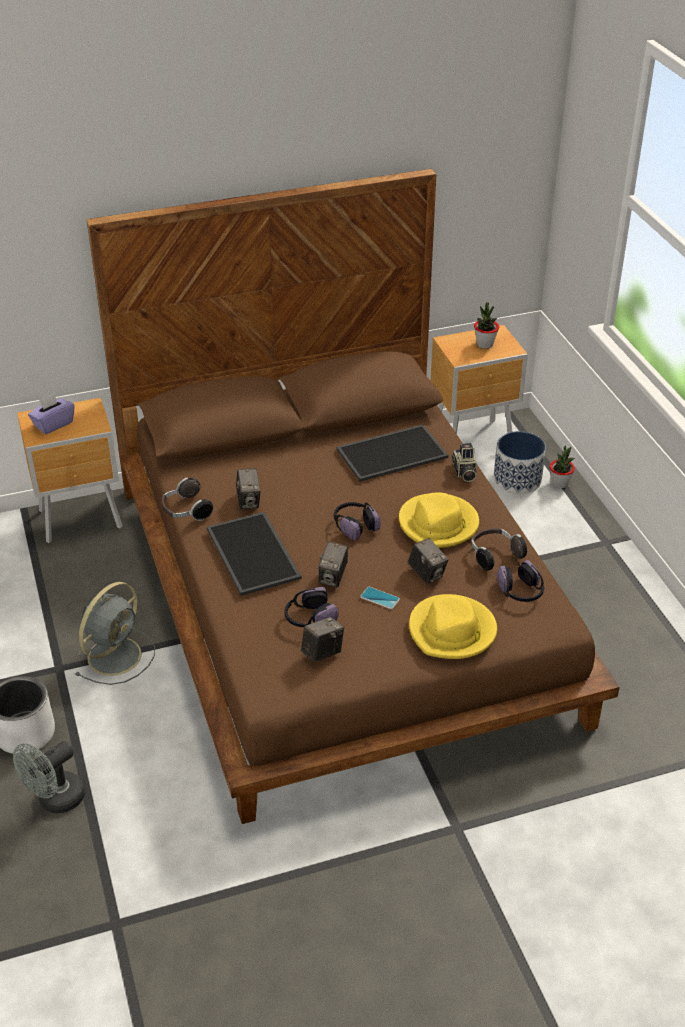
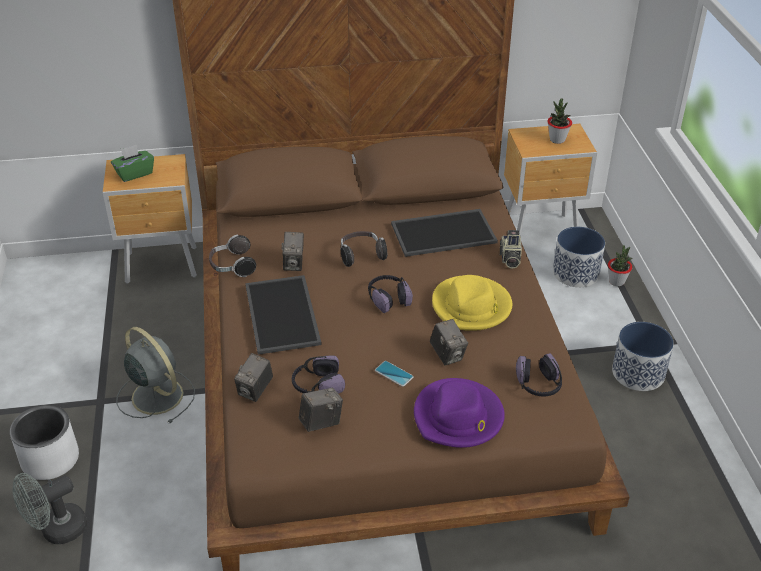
camera: 10 degrees right, 0 degrees up
purple tissue box [28,393,75,434] -> green tissue box [111,145,154,182]
grey fan [74,582,155,685] -> grey fan turned 90 degrees counterclockwise [116,327,195,423]
camera [319,541,348,587] -> camera moved to [234,353,273,402]
yellow hat [409,594,497,659] -> purple hat [414,378,505,448]
headphones [471,528,527,571] -> headphones moved to [340,231,387,267]
none -> planter [612,322,674,391]

